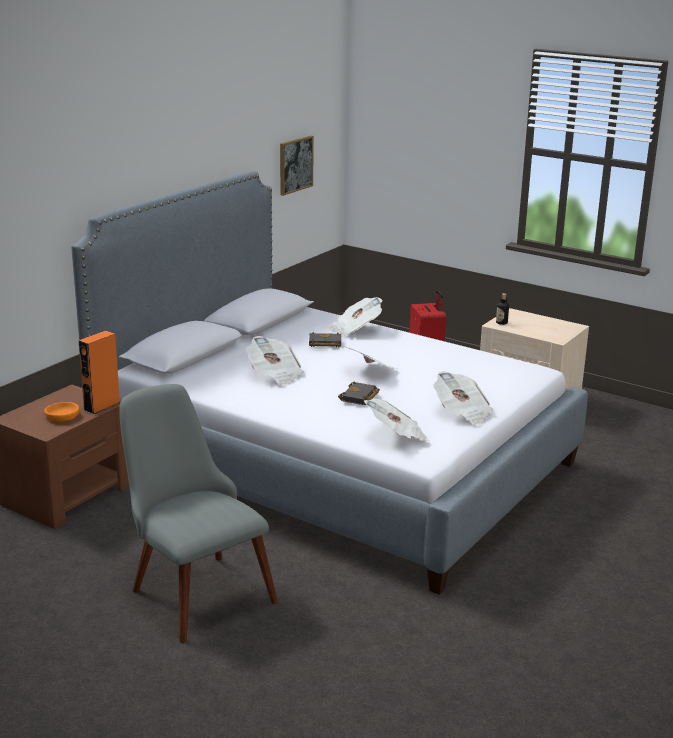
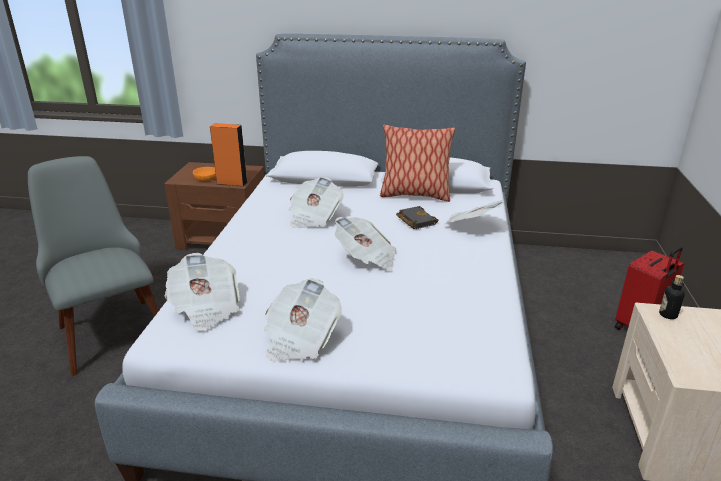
camera: 65 degrees right, 5 degrees up
grey chair [119,384,278,643] -> grey chair turned 60 degrees counterclockwise [28,156,159,376]
picture [280,136,314,196] -> none
black book [338,382,380,405] -> none
none -> pillow [380,125,455,202]

